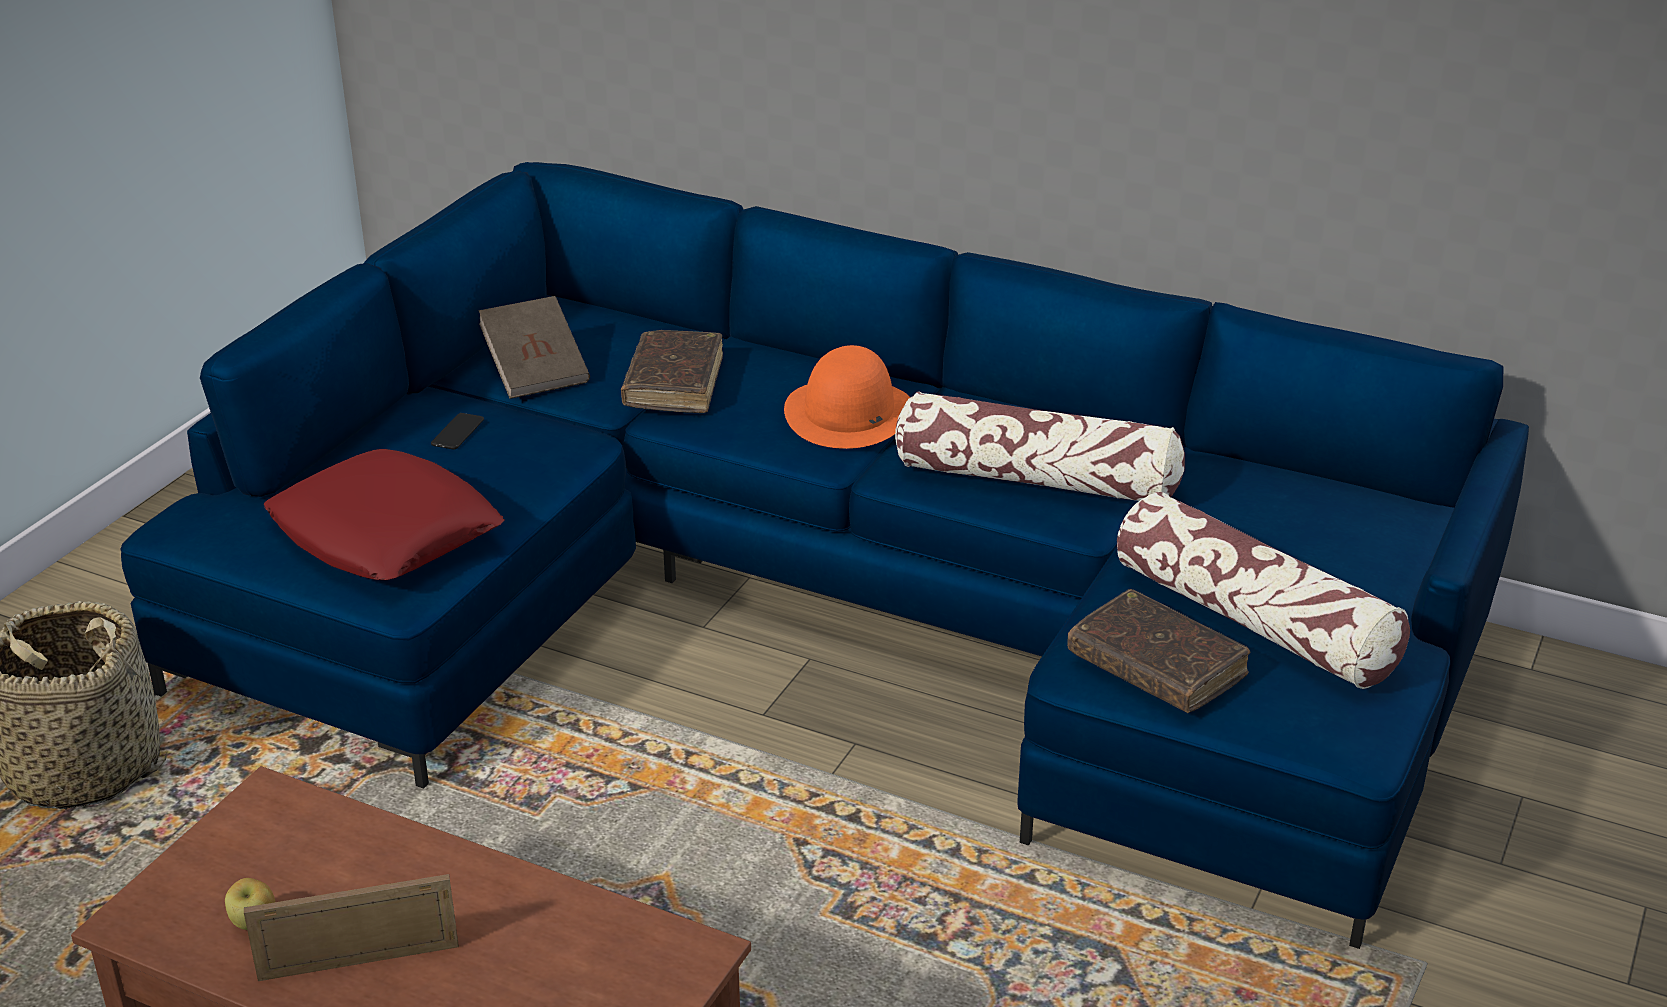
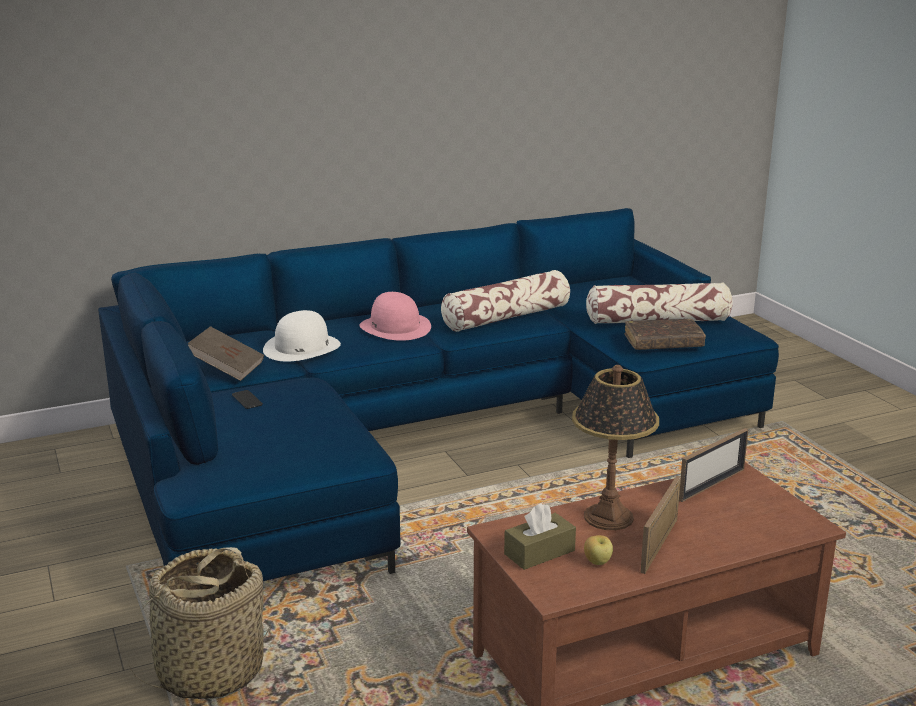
camera: 50 degrees left, 10 degrees down
red pillow [264,449,504,580] -> none
brown book [621,330,723,413] -> white hat [263,310,341,362]
orange hat [784,345,910,449] -> pink hat [359,292,431,341]
none -> brown tissue box [504,503,576,570]
none -> table lamp [572,365,659,530]
none -> picture frame [679,428,748,502]

